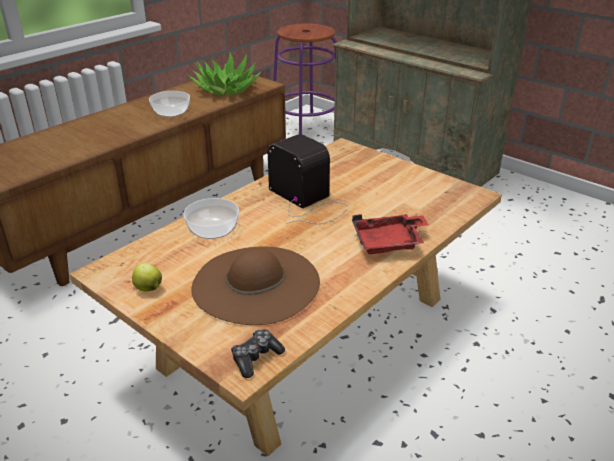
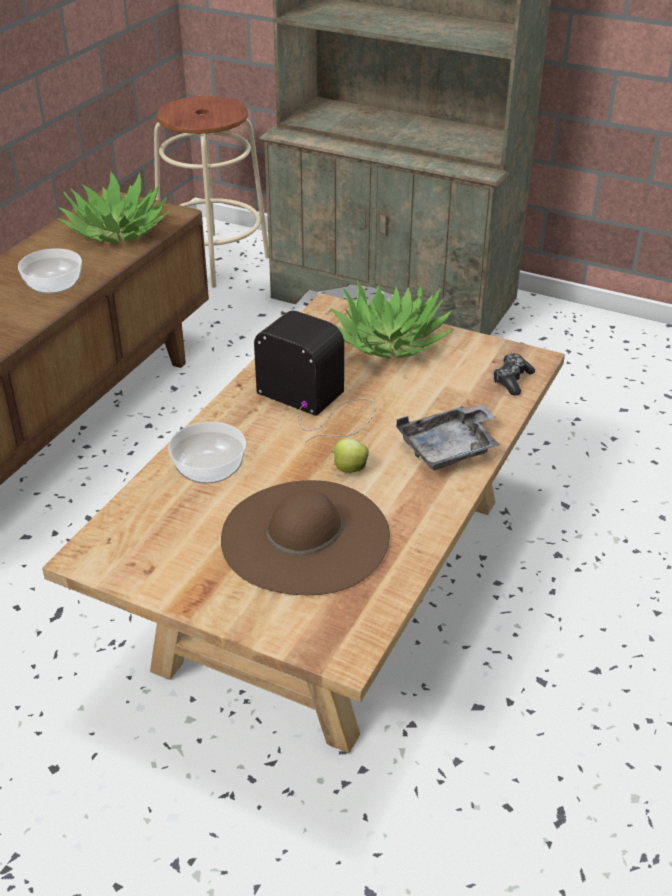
camera: 15 degrees left, 5 degrees up
apple [132,263,162,292] -> apple moved to [331,439,369,473]
game controller [231,330,285,378] -> game controller moved to [493,354,535,396]
purple stool [273,24,337,134] -> beige stool [154,96,269,288]
red tray [352,214,428,254] -> grey tray [396,405,500,470]
none -> potted plant [330,280,453,359]

